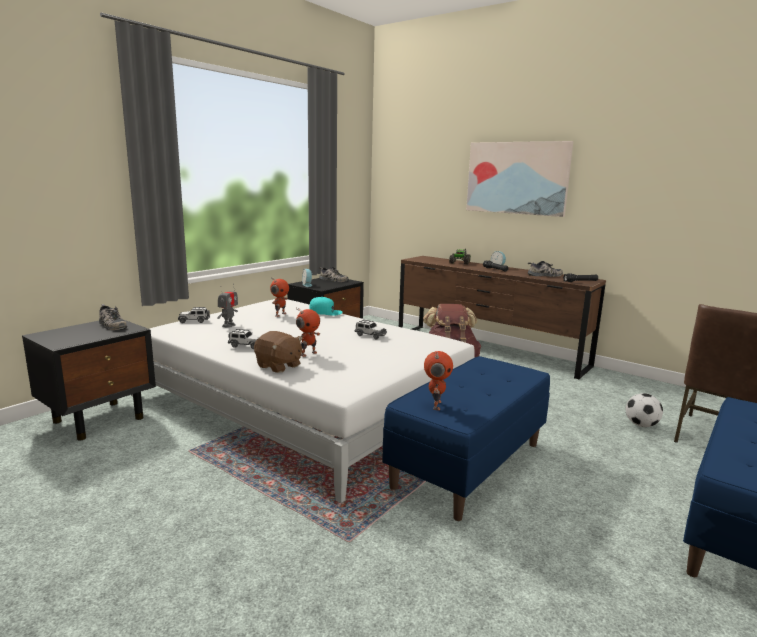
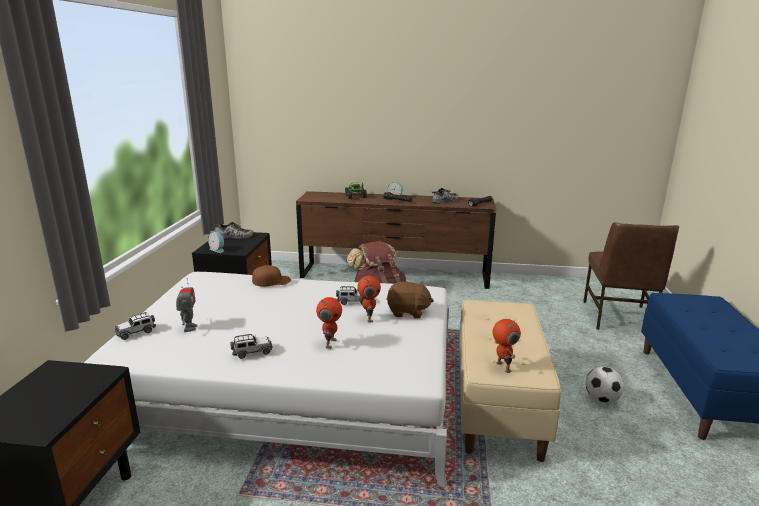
camera: 30 degrees left, 5 degrees up
shoe [99,304,127,330] -> none
brown plush toy [254,331,303,373] -> brown plush toy moved to [386,282,434,318]
toy robot [270,278,289,317] -> toy robot moved to [357,276,381,322]
turquoise cap [309,297,343,316] -> brown cap [252,265,291,287]
blue bench [382,356,550,521] -> beige bench [459,300,561,462]
picture [466,141,573,217] -> none
football [626,393,663,427] -> football moved to [586,366,624,403]

